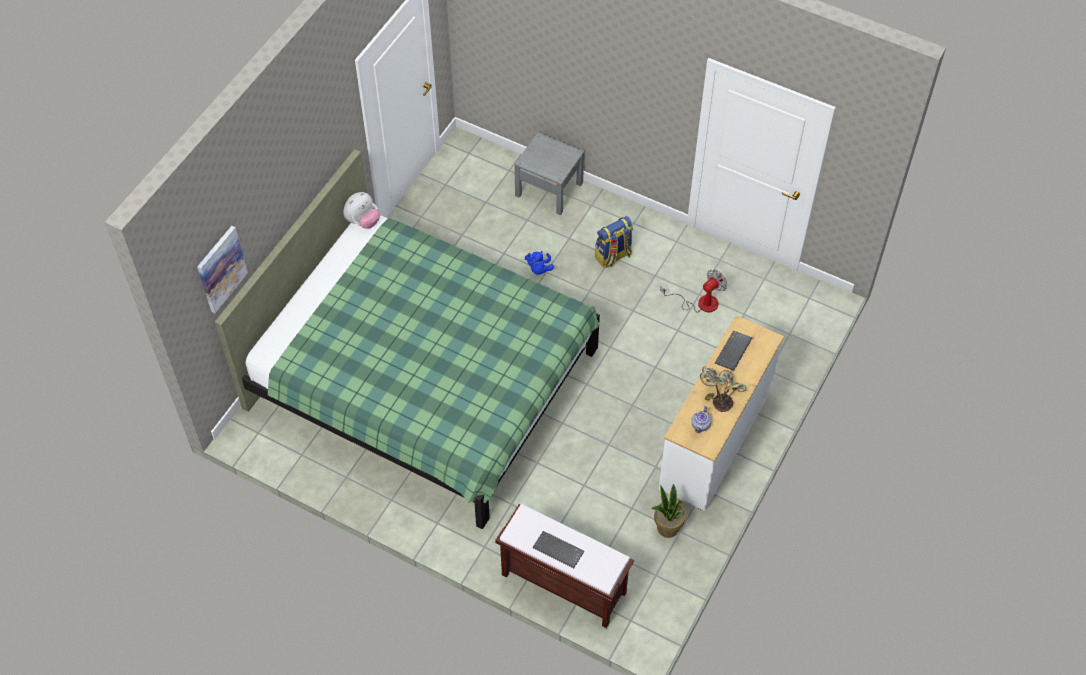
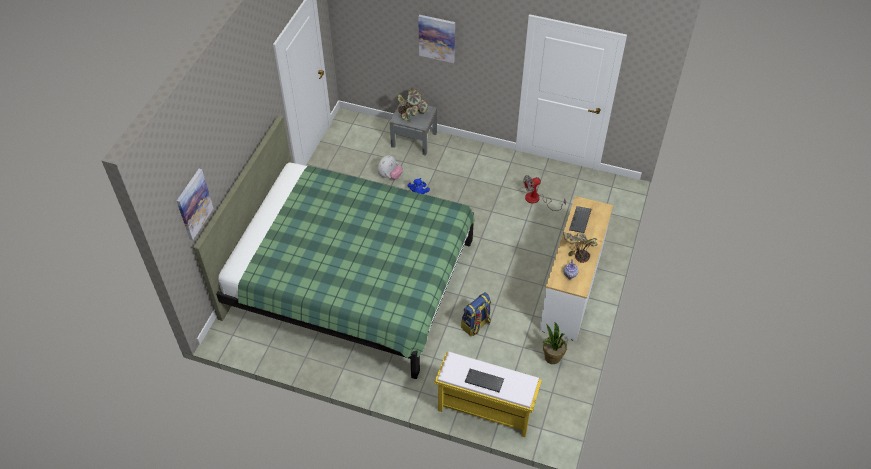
camera: 10 degrees left, 5 degrees down
plush toy [343,192,380,229] -> plush toy moved to [377,155,403,179]
brown bench [495,504,634,628] -> yellow bench [434,352,542,437]
backpack [595,216,633,268] -> backpack moved to [461,293,491,336]
fan [660,269,727,313] -> fan turned 150 degrees counterclockwise [523,175,566,211]
none -> potted plant [397,89,428,121]
none -> picture [418,15,455,63]

